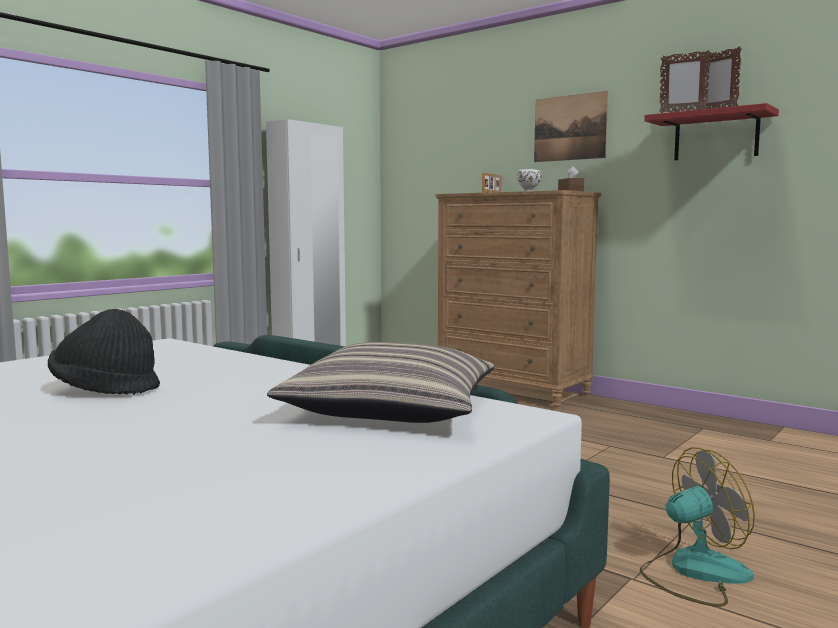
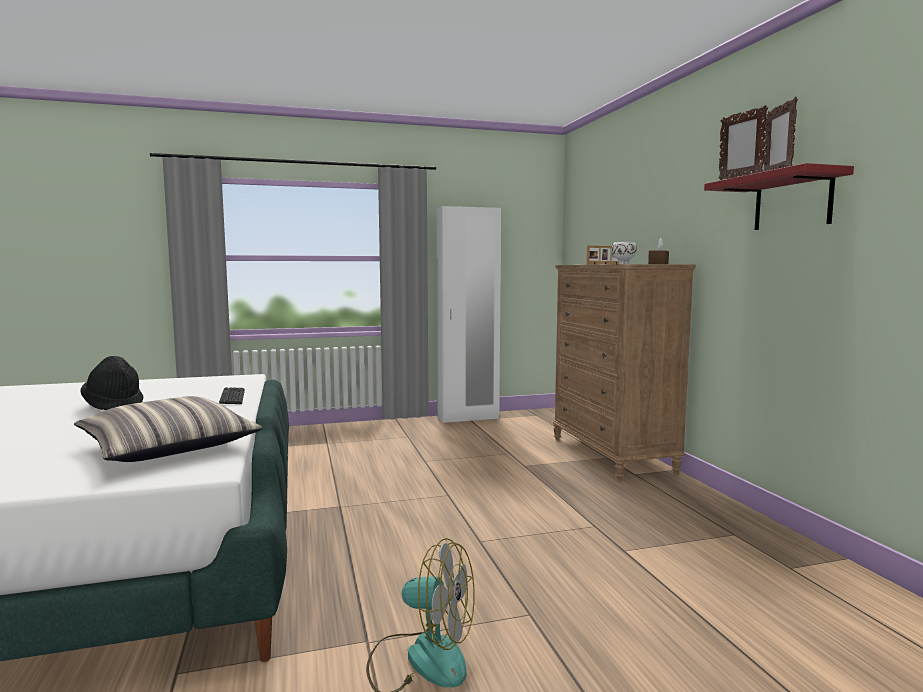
camera: 35 degrees right, 0 degrees up
picture [534,91,608,162] -> none
none -> keyboard [219,387,245,404]

